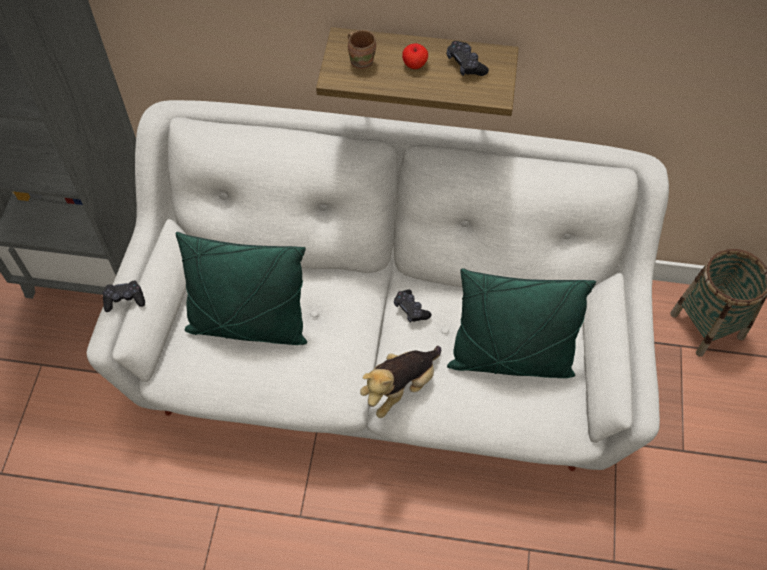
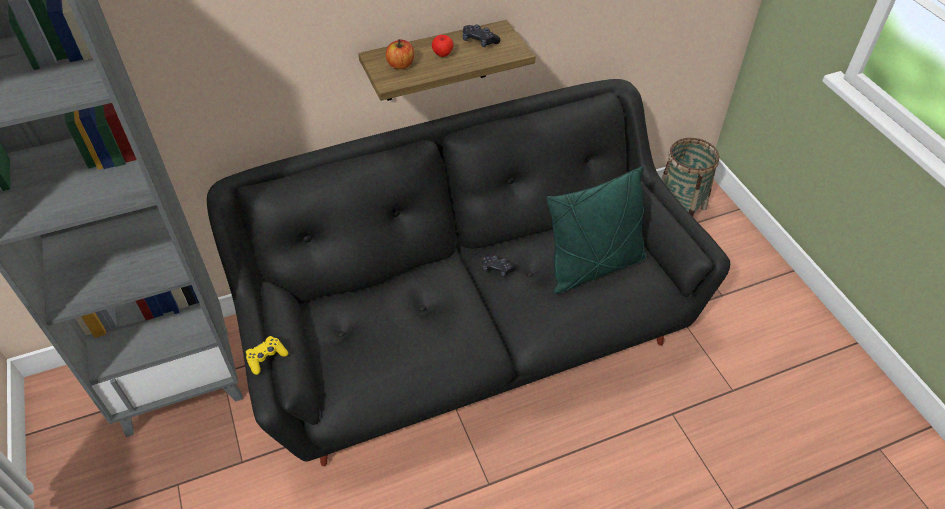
camera: 30 degrees left, 10 degrees down
white sofa [87,100,669,471] -> black sofa [207,79,730,466]
black game controller [102,281,145,312] -> yellow game controller [246,336,288,375]
green pillow [176,232,307,345] -> none
brown mug [348,30,376,70] -> apple [386,39,414,69]
plush toy [360,346,441,418] -> none

